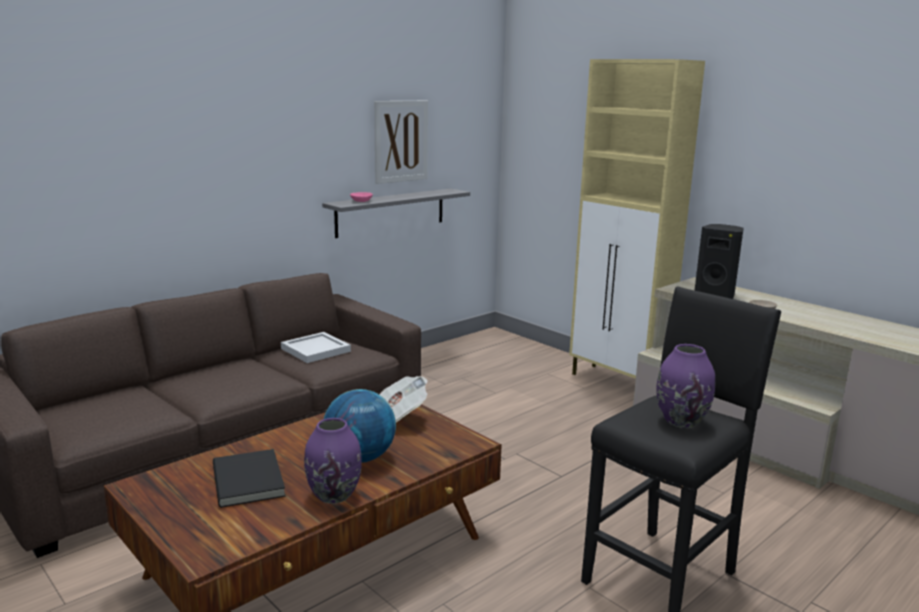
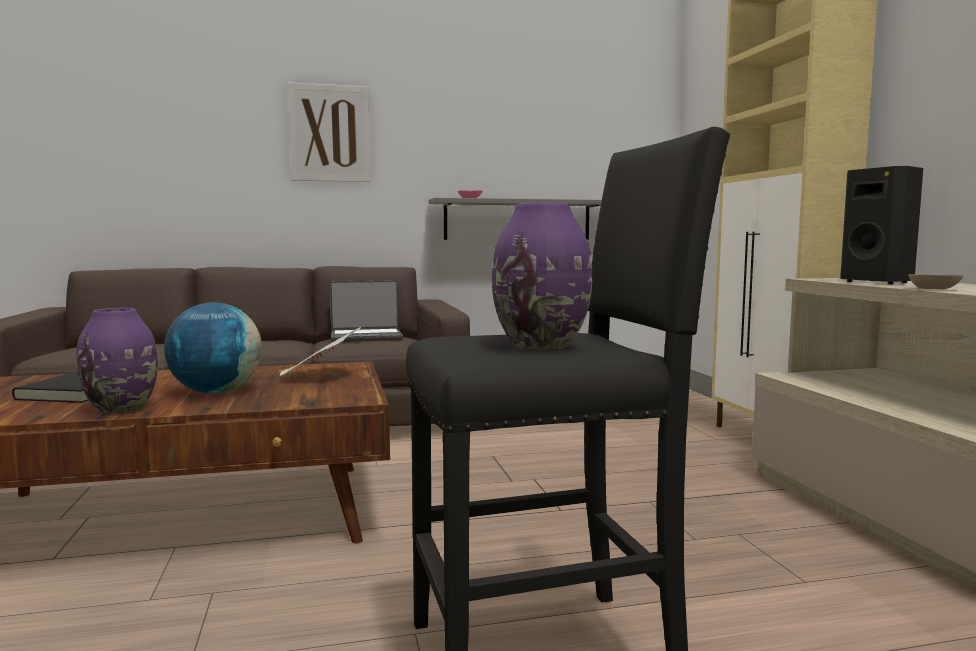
camera: 30 degrees right, 10 degrees down
white tray [281,332,351,363] -> laptop [330,280,403,342]
picture [374,101,428,184] -> picture moved to [288,83,370,182]

